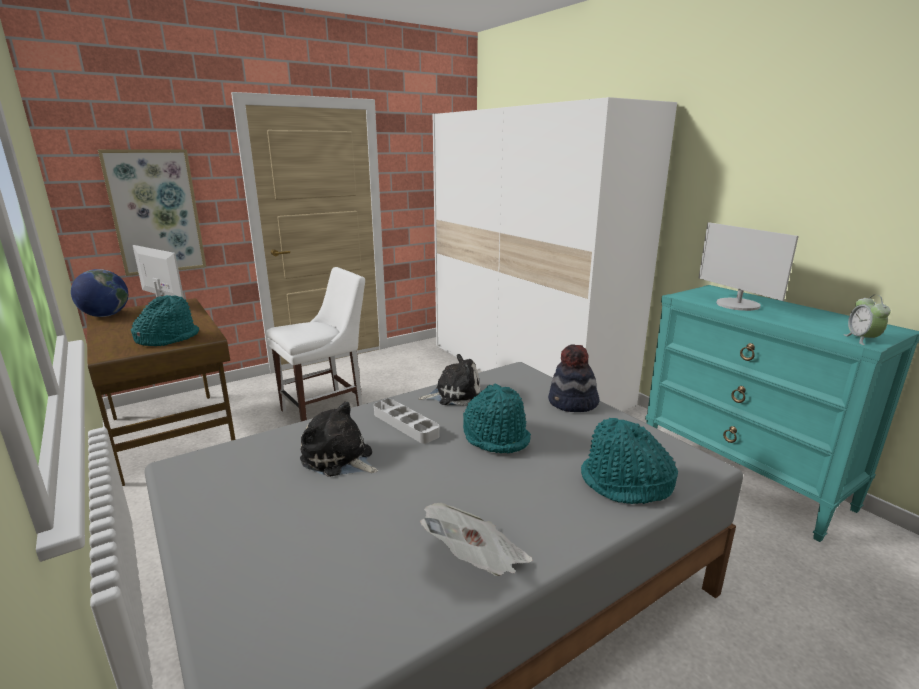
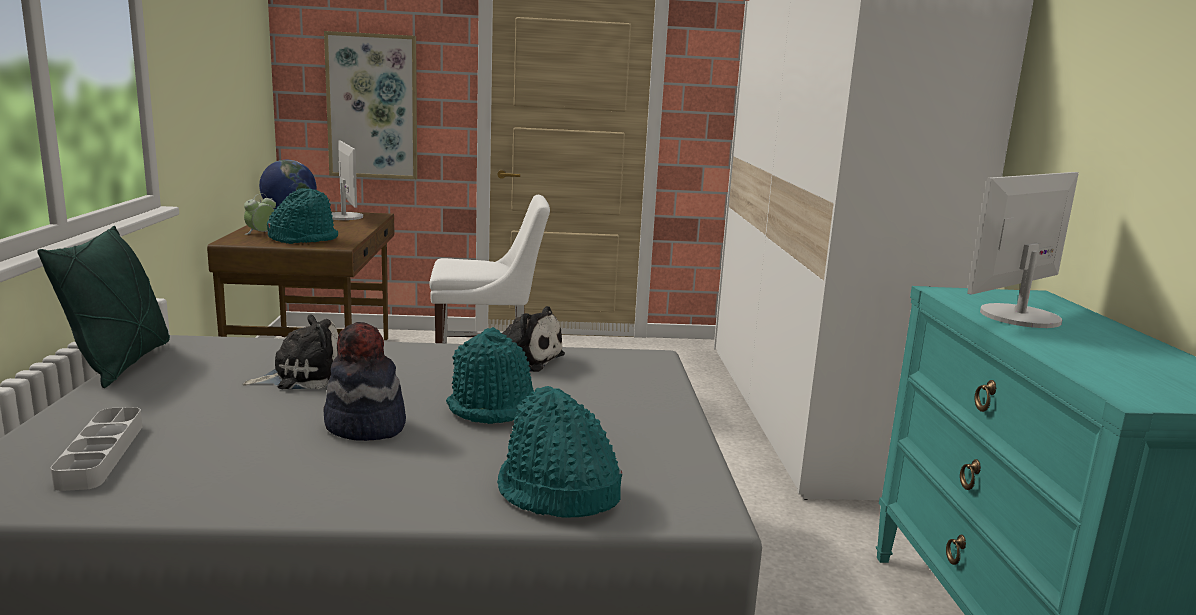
camera: 30 degrees right, 5 degrees down
plush toy [300,402,378,477] -> plush toy turned 90 degrees clockwise [242,314,338,389]
grey tray [374,399,440,443] -> grey tray moved to [50,407,143,491]
newspaper [420,503,532,576] -> none
hat [548,345,600,412] -> hat moved to [323,322,406,441]
monitor [699,222,799,311] -> monitor turned 45 degrees clockwise [967,172,1079,328]
alarm clock [843,295,891,345] -> alarm clock moved to [244,194,276,235]
none -> green pillow [37,226,170,388]

